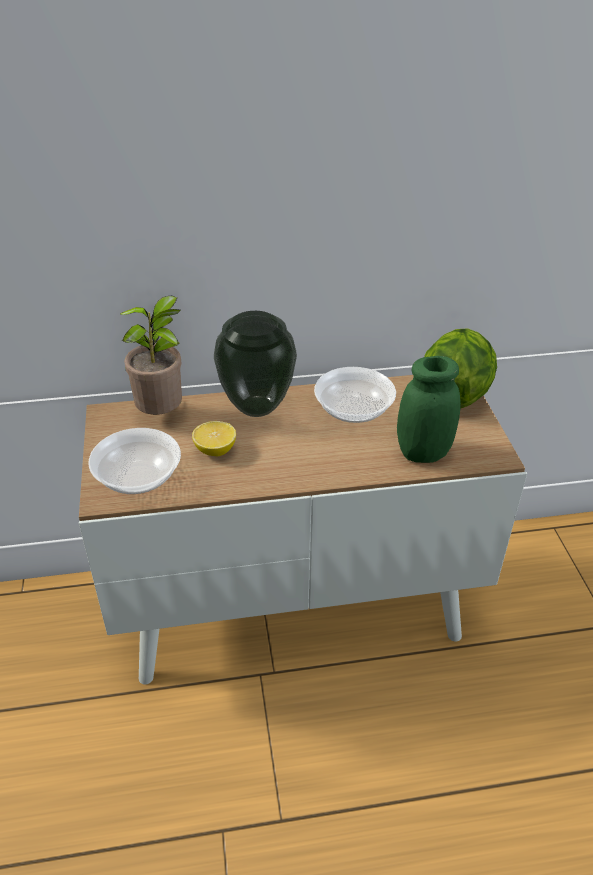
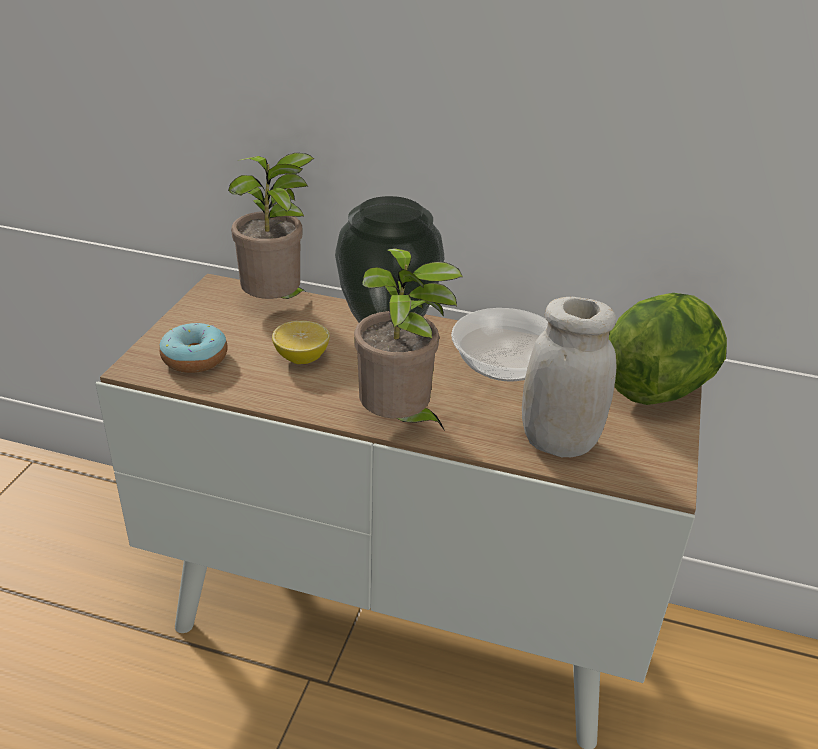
camera: 25 degrees right, 5 degrees down
bowl [88,428,181,494] -> donut [159,323,228,373]
green jar [397,356,461,463] -> white jar [522,297,616,457]
none -> potted plant [354,248,463,431]

